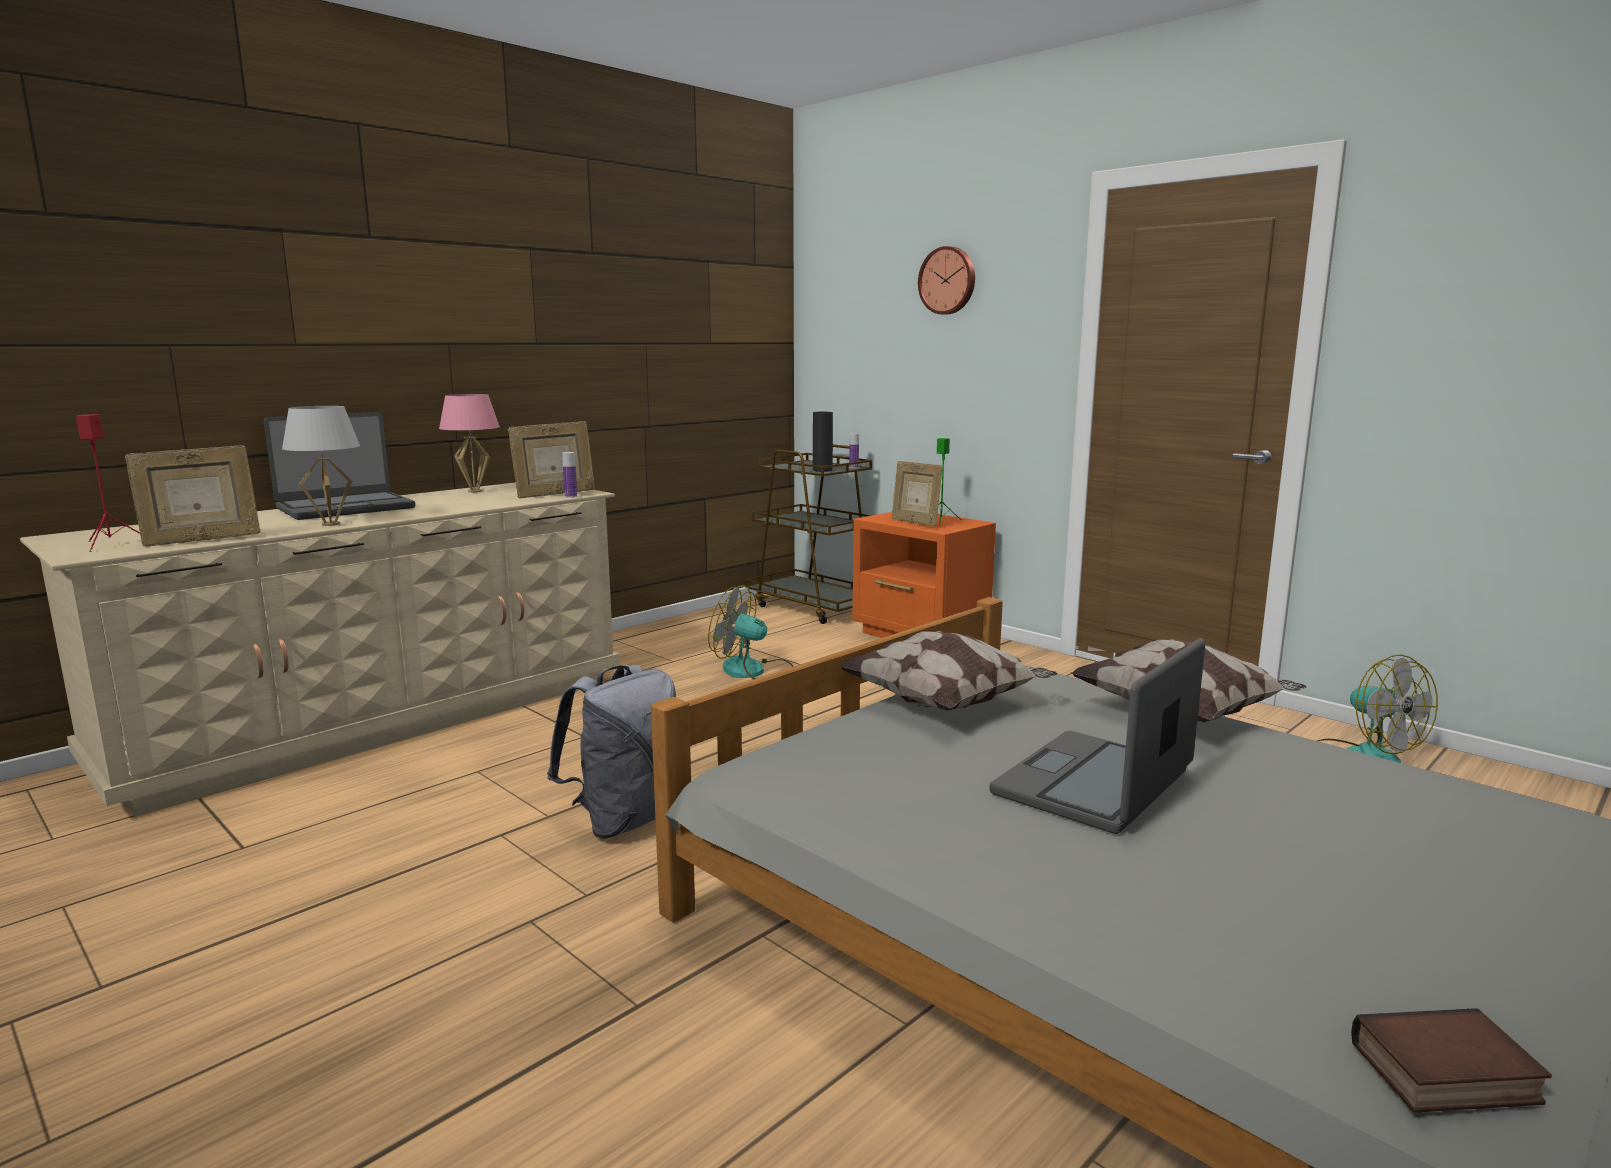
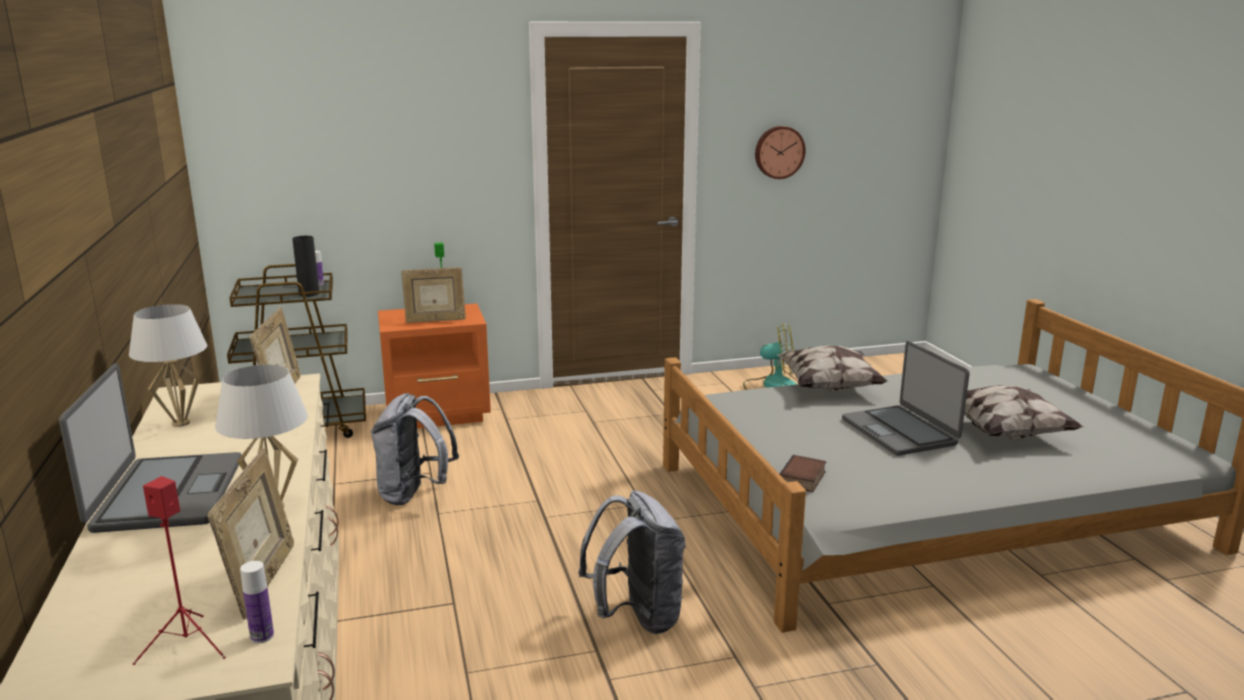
camera: 60 degrees left, 5 degrees up
pink table lamp [439,394,500,493] -> white table lamp [129,304,207,427]
bottle [562,452,577,498] -> bottle moved to [240,561,274,643]
fan [708,585,794,679] -> grey backpack [371,393,459,506]
pillow [840,631,1058,711] -> pillow moved to [964,385,1084,439]
wall clock [918,246,975,315] -> wall clock moved to [755,126,806,179]
book [1351,1008,1552,1113] -> book moved to [780,455,826,492]

